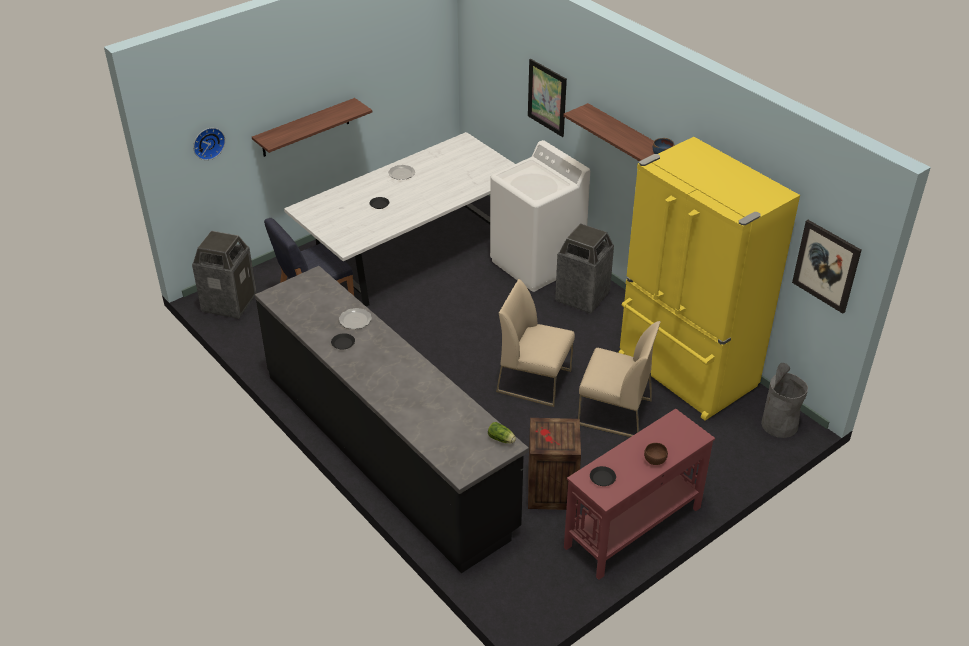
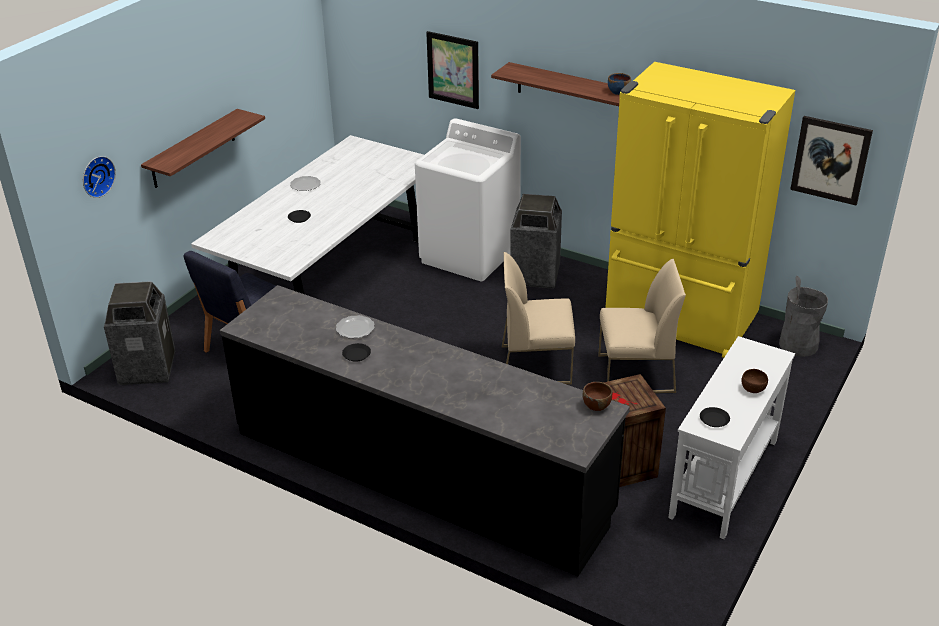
camera: 20 degrees left, 5 degrees down
lettuce [488,422,516,444] -> brown bowl [583,382,612,411]
red console table [564,409,715,580] -> white console table [668,336,795,539]

